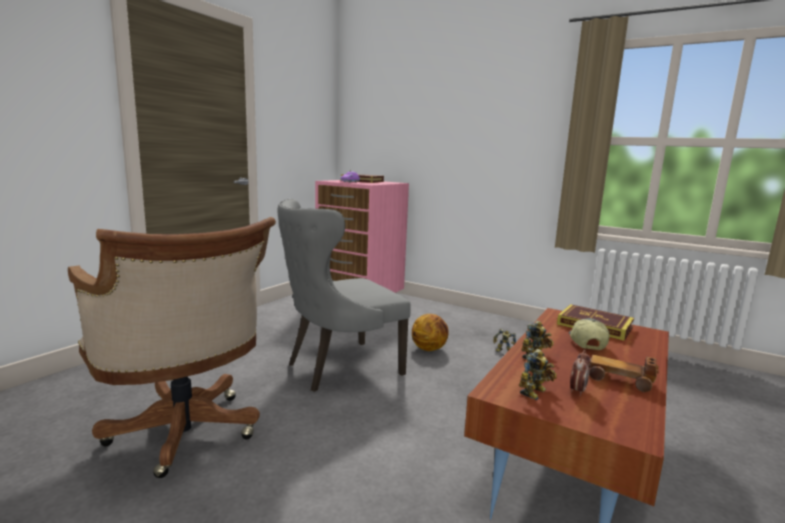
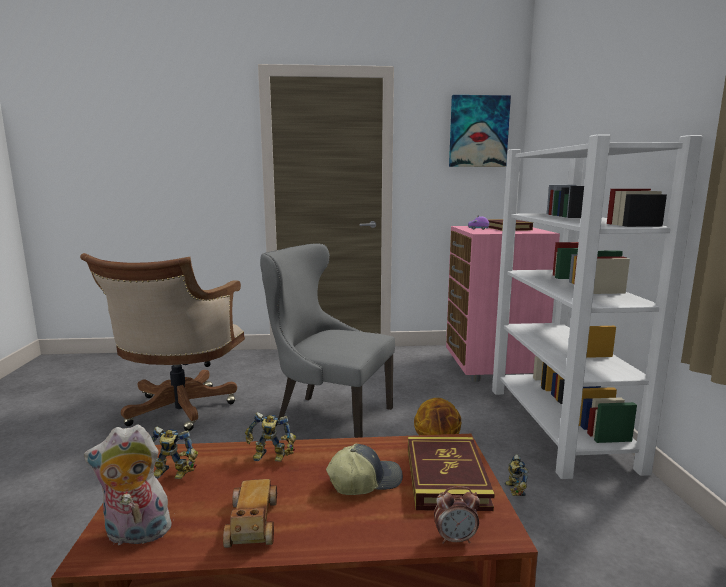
camera: 55 degrees right, 0 degrees up
alarm clock [570,350,591,396] -> alarm clock moved to [434,486,480,544]
none -> plush toy [84,425,172,548]
none -> picture [449,95,511,167]
none -> white bookcase [492,134,703,479]

